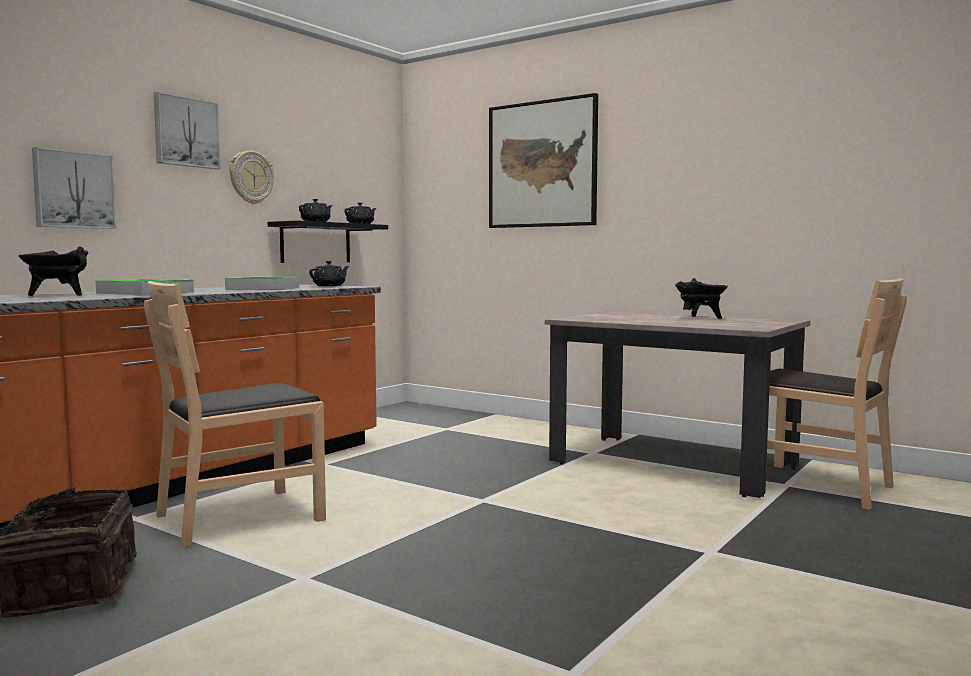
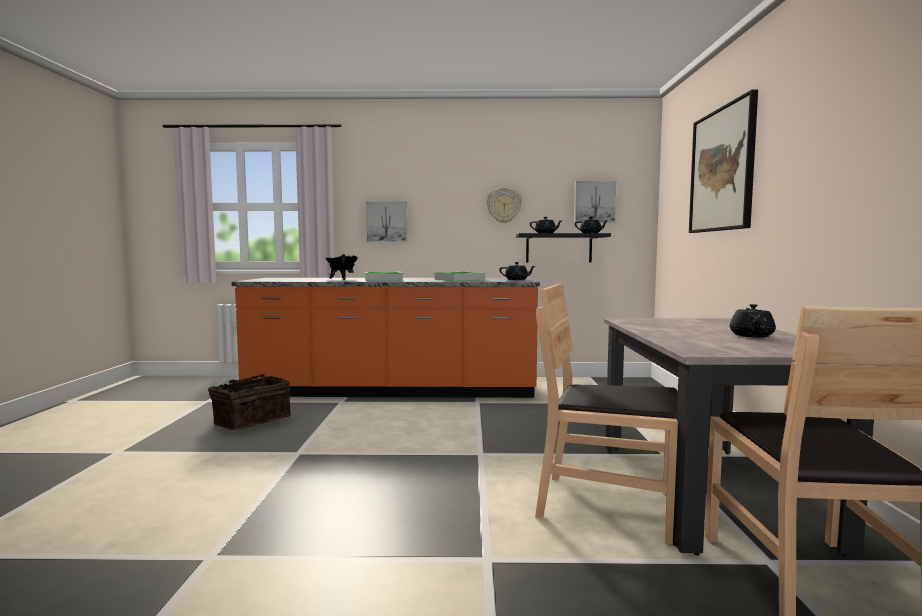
camera: 55 degrees right, 0 degrees up
brown chair [144,281,326,547] -> brown chair moved to [535,283,678,544]
picture [154,92,221,169] -> picture moved to [574,181,618,223]
black cooking pot [675,278,728,319] -> black teapot [730,304,776,338]

